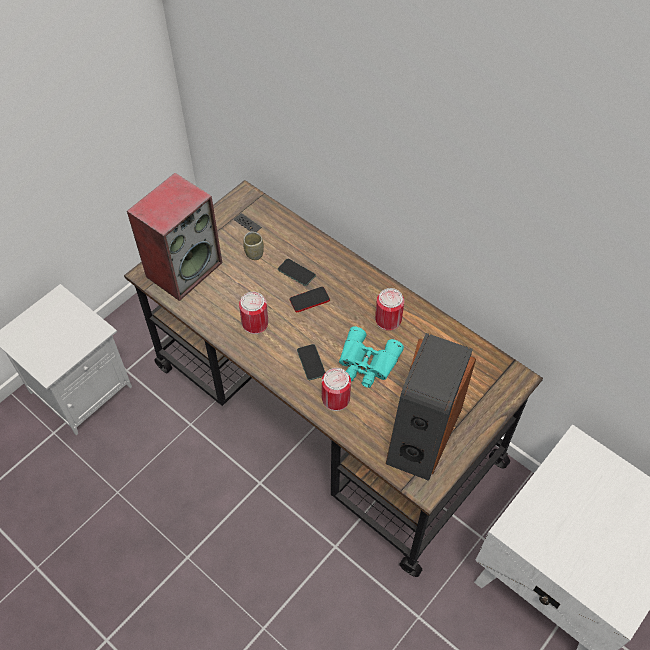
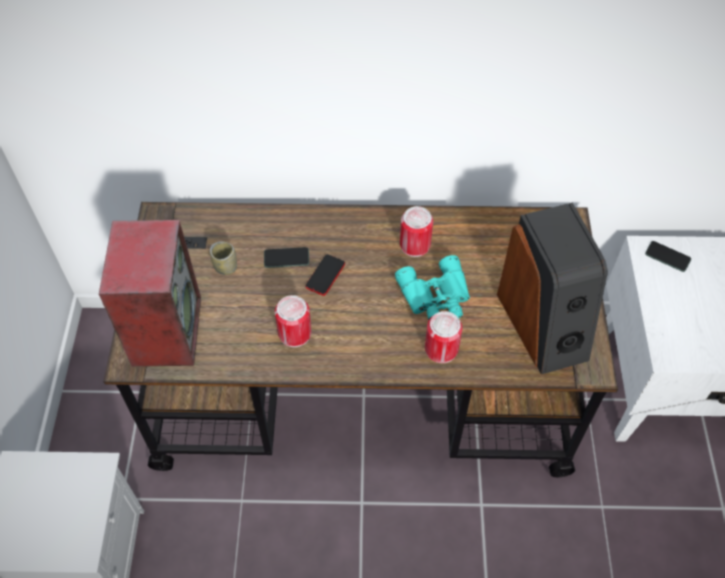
camera: 40 degrees left, 0 degrees up
phone [297,344,326,380] -> phone moved to [645,241,691,272]

